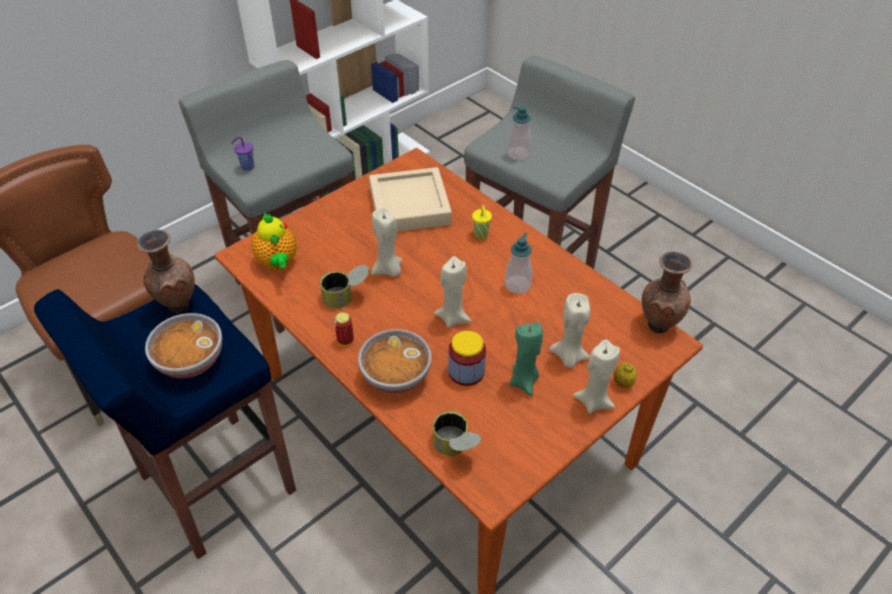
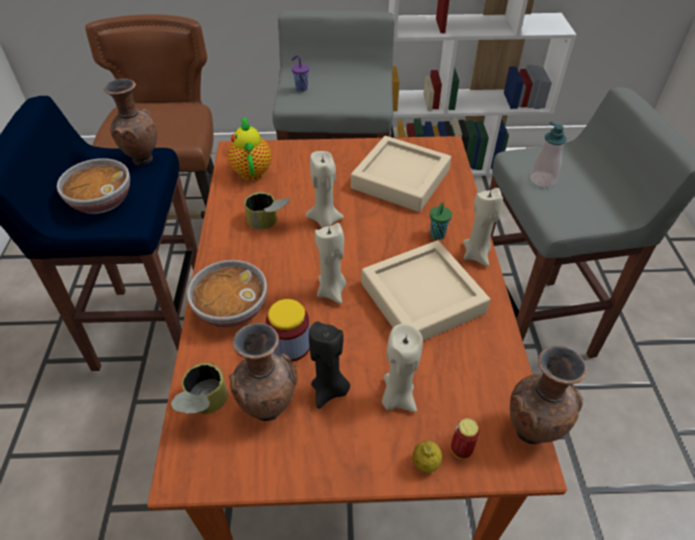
camera: 40 degrees right, 0 degrees up
teapot [252,212,297,270] -> teapot turned 150 degrees clockwise [228,118,271,180]
can [334,312,354,346] -> can moved to [451,418,480,459]
yellow cup [472,205,492,239] -> green cup [430,202,452,240]
soap dispenser [505,233,532,294] -> beige tray [361,240,490,341]
green candle [509,322,543,396] -> black candle [309,321,350,409]
beige candle [573,339,620,414] -> beige candle moved to [463,188,503,266]
none -> brown vase [229,323,297,421]

